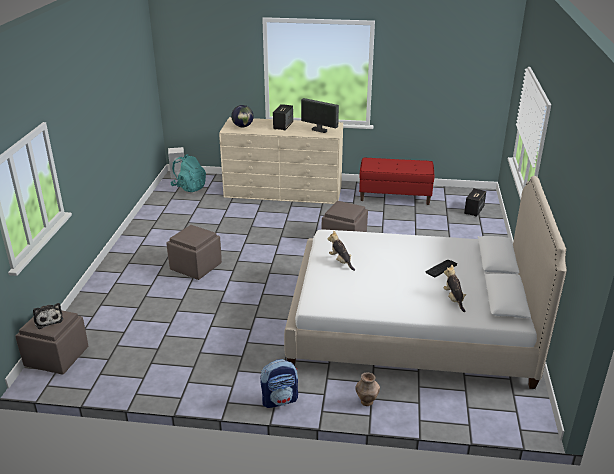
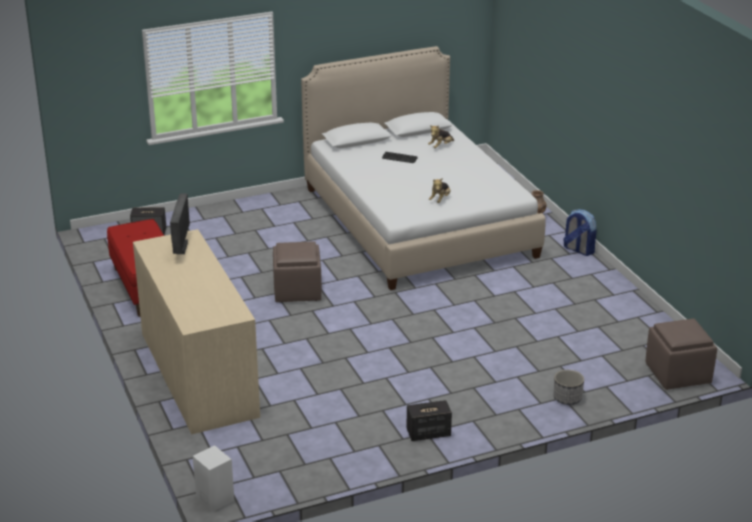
camera: 120 degrees left, 0 degrees up
plush toy [33,303,63,329] -> none
brown ottoman [166,225,222,280] -> none
turquoise backpack [171,154,206,192] -> none
globe [231,105,254,127] -> none
speaker [273,104,293,131] -> speaker moved to [406,400,452,441]
none -> planter [554,370,584,405]

